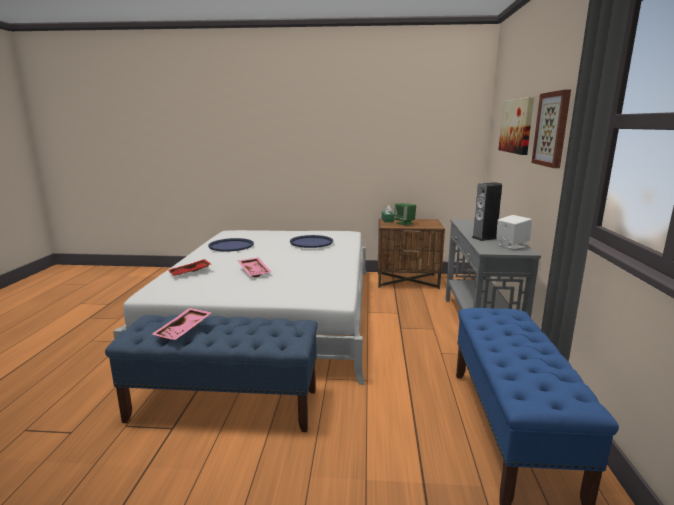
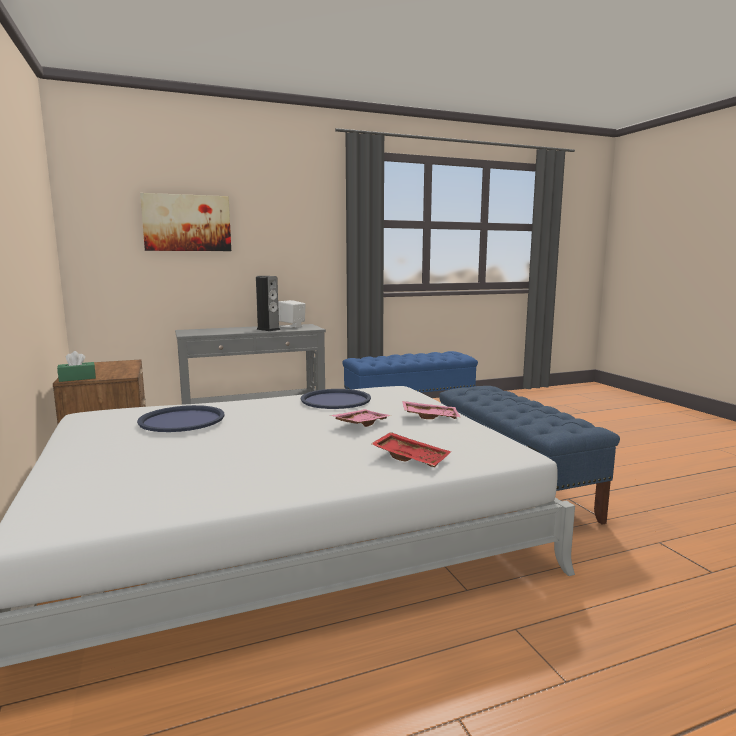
camera: 115 degrees left, 5 degrees down
pink tray [152,308,212,340] -> pink tray moved to [402,401,460,419]
blue tray [208,238,254,252] -> blue tray moved to [301,389,371,409]
green speaker [394,203,416,226] -> none
picture [531,90,571,168] -> none

